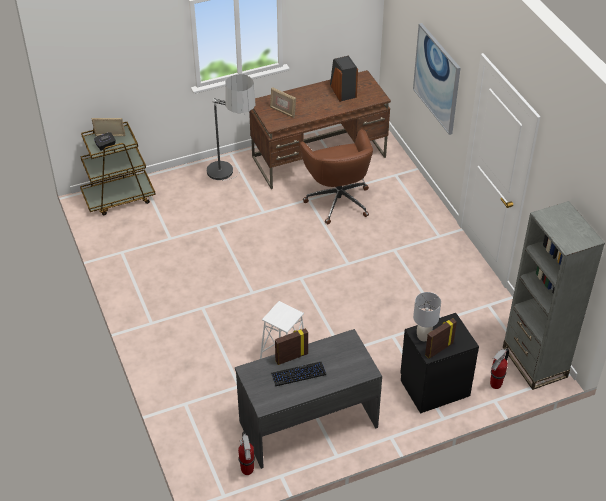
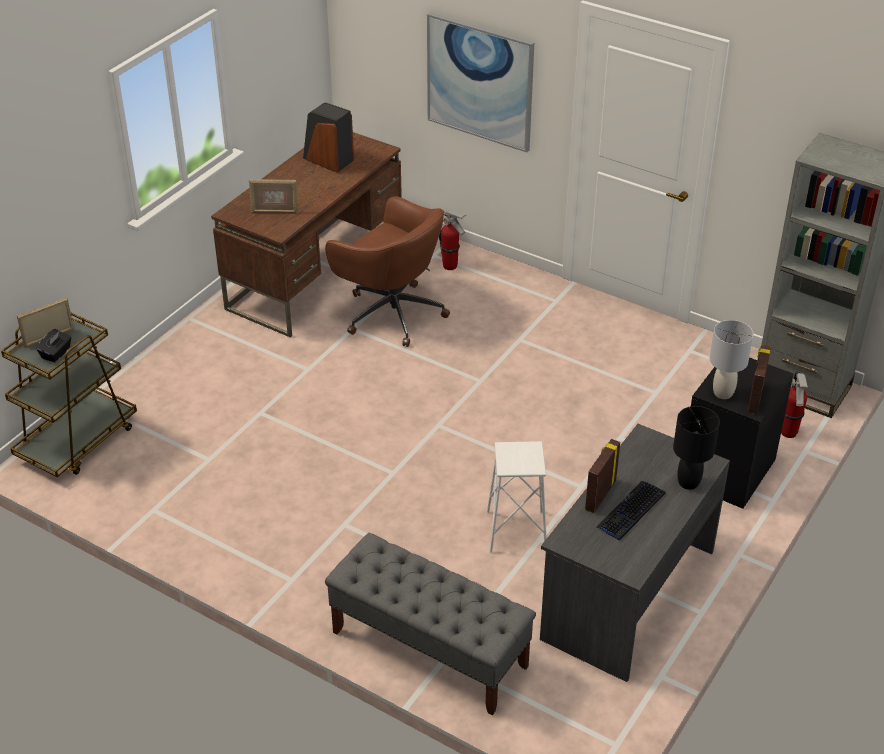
camera: 35 degrees left, 5 degrees down
floor lamp [207,74,255,181] -> none
fire extinguisher [238,432,255,475] -> fire extinguisher moved to [439,210,466,270]
none -> grey bench [325,533,536,715]
none -> black table lamp [673,406,720,490]

